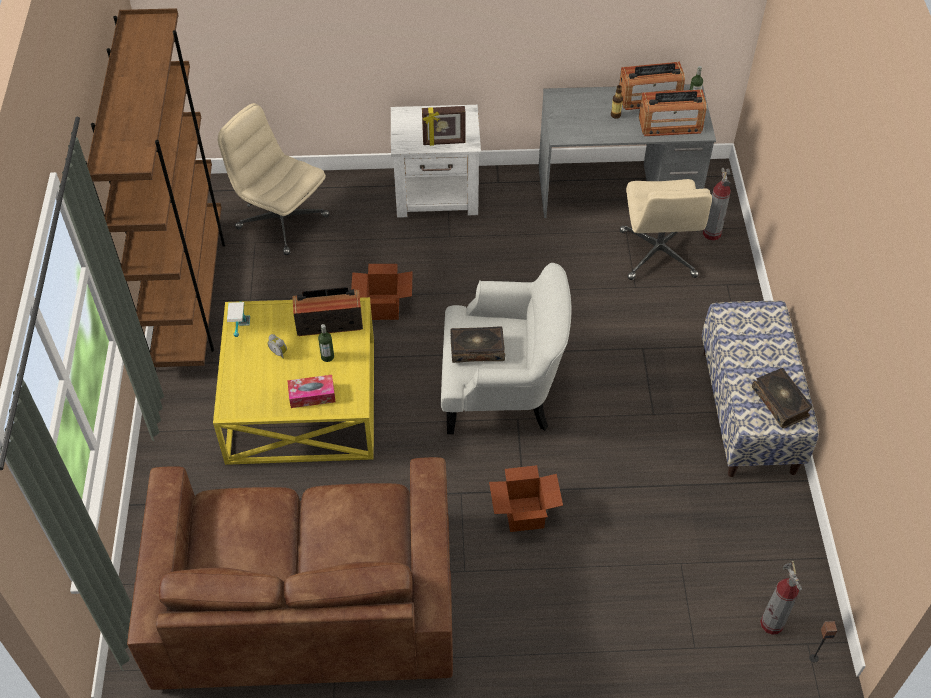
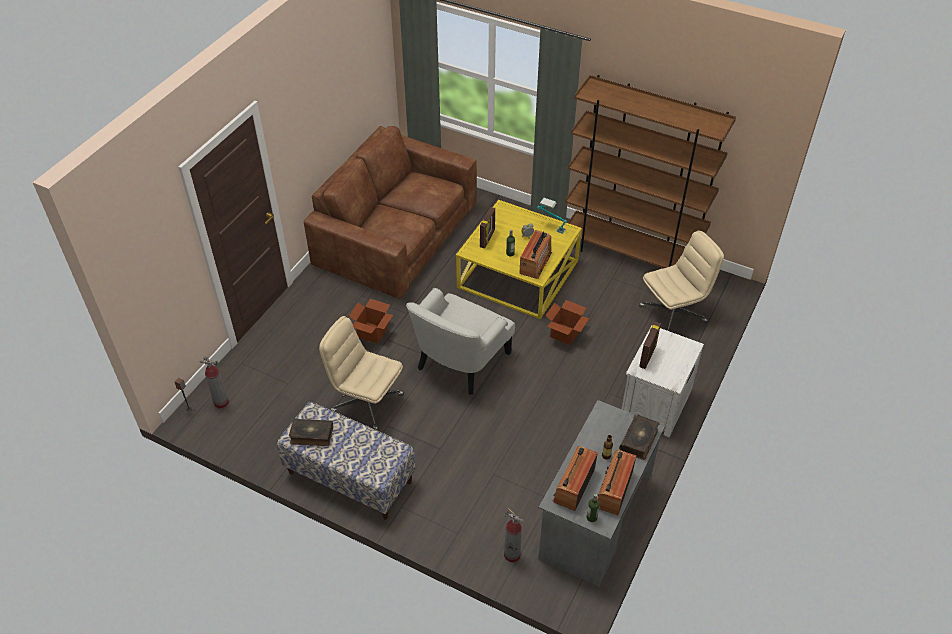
camera: 120 degrees right, 5 degrees down
tissue box [287,375,336,408] -> picture frame [480,207,495,248]
book [450,326,505,363] -> book moved to [619,415,659,460]
beige office chair [620,179,712,280] -> beige office chair moved to [319,316,404,431]

